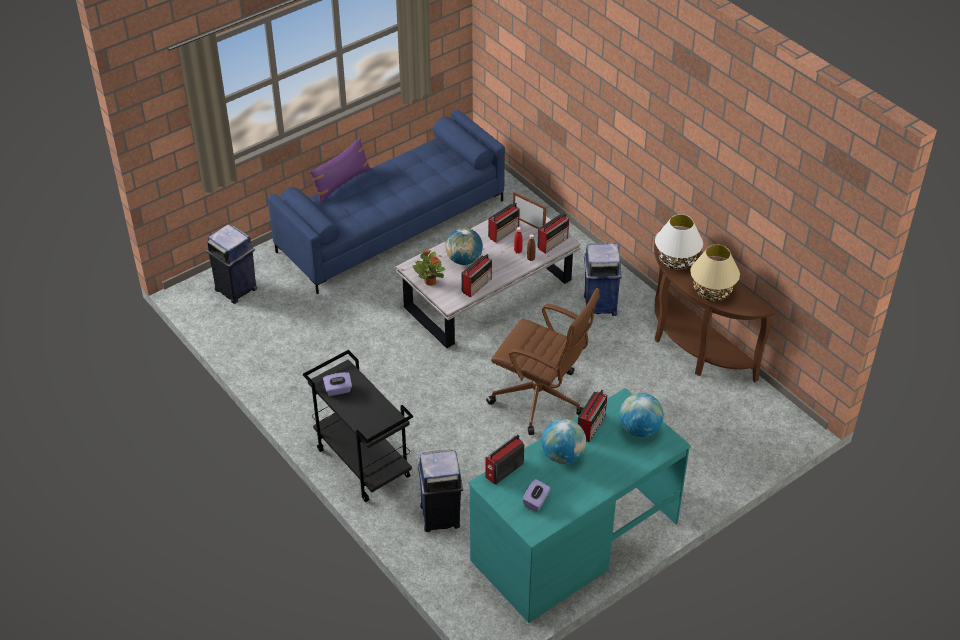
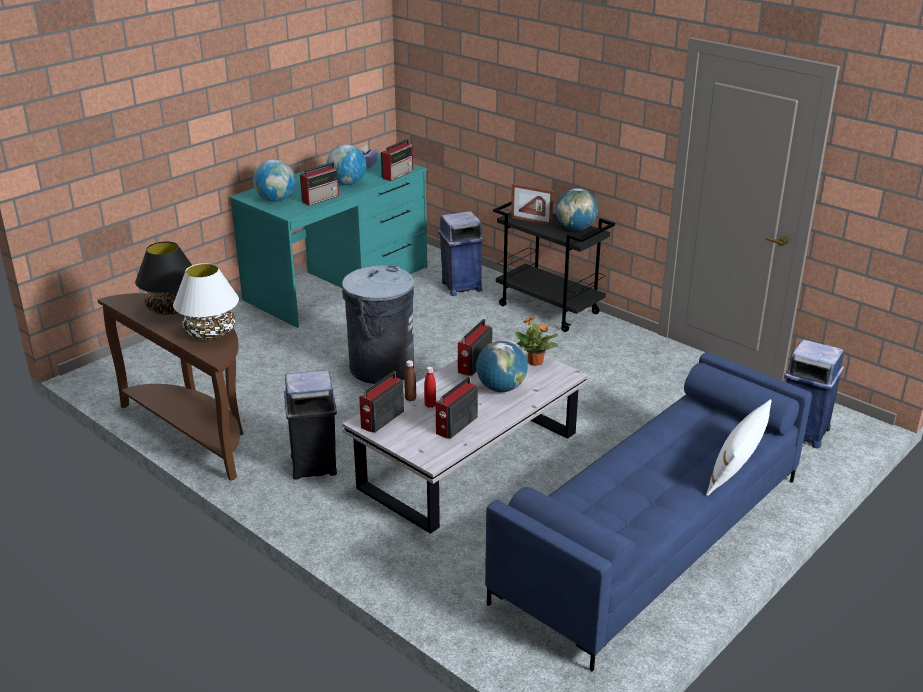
camera: 170 degrees right, 15 degrees down
purple pillow [310,138,371,203] -> white pillow [706,399,772,496]
purple tissue box [323,372,352,396] -> globe [556,188,598,231]
brown office chair [486,288,600,435] -> grey trash can [342,264,414,384]
picture frame [513,192,546,229] -> picture frame moved to [511,184,554,225]
radio [578,390,607,442] -> radio turned 150 degrees counterclockwise [300,162,339,206]
beige table lamp [690,245,740,301] -> black table lamp [135,241,192,315]

